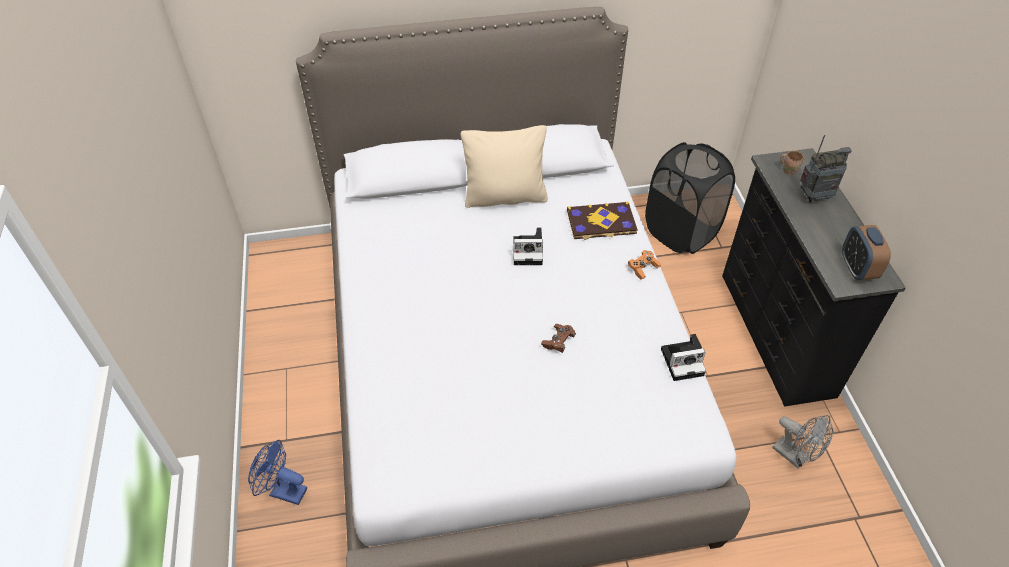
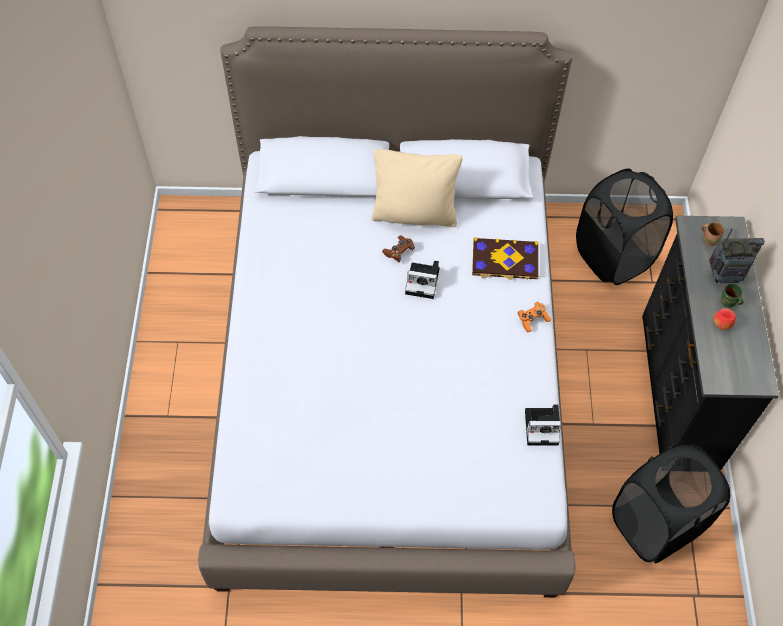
camera: 10 degrees right, 10 degrees up
blue fan [248,440,307,505] -> none
brown game controller [541,324,576,353] -> brown game controller moved to [382,235,415,263]
grey fan [772,415,833,469] -> black laundry basket [612,443,730,564]
alarm clock [842,225,891,280] -> none
none -> apple [713,308,736,330]
none -> green mug [721,283,744,308]

